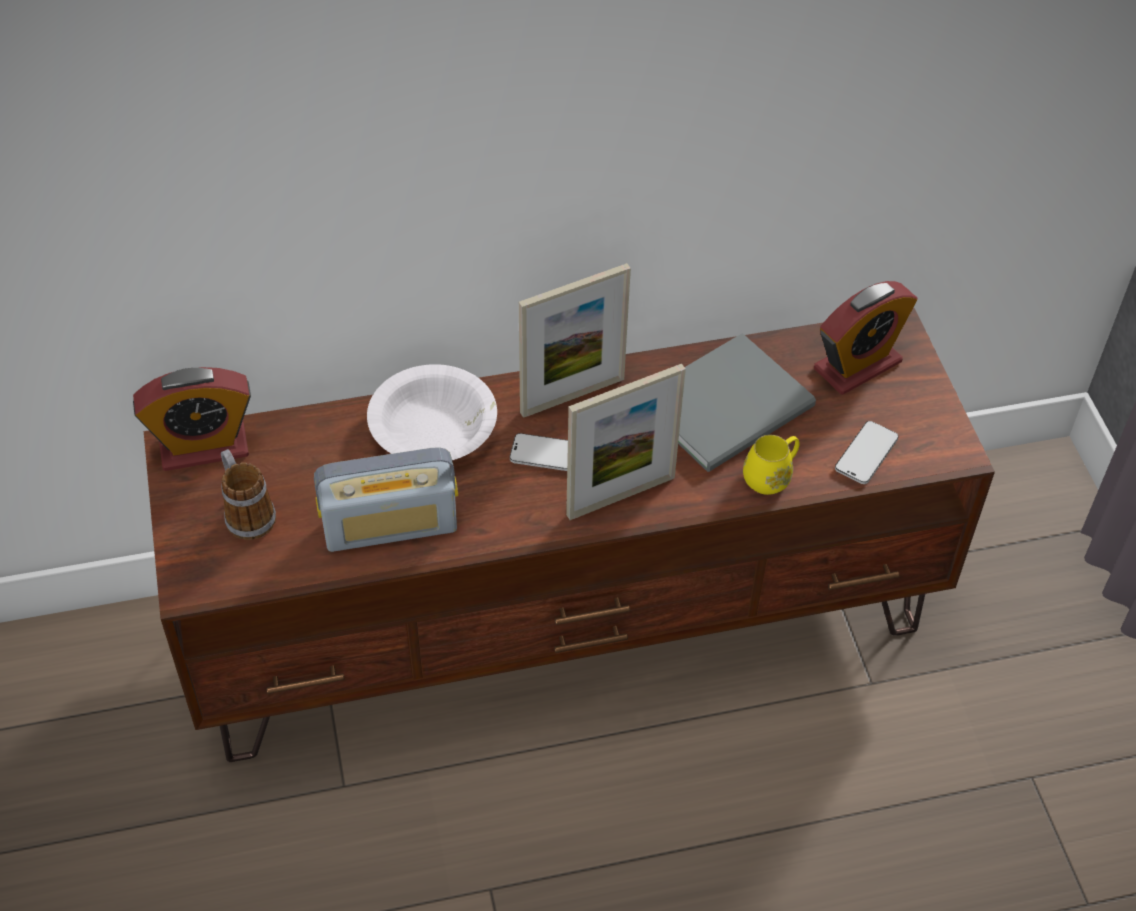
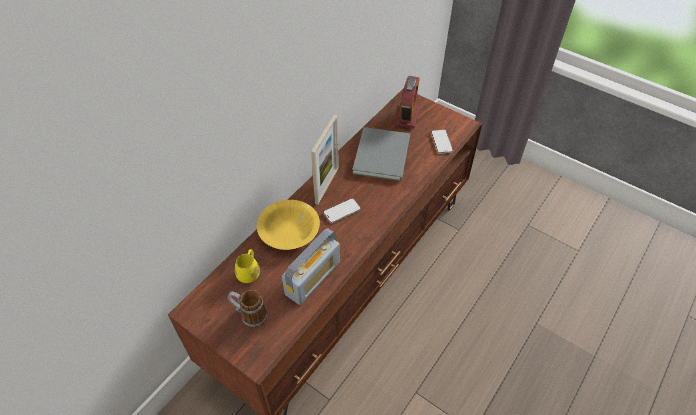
camera: 40 degrees left, 0 degrees up
alarm clock [133,367,251,471] -> none
white bowl [367,364,497,460] -> yellow bowl [257,200,320,250]
picture frame [566,364,686,520] -> none
yellow mug [743,435,800,495] -> yellow mug moved to [235,249,260,283]

